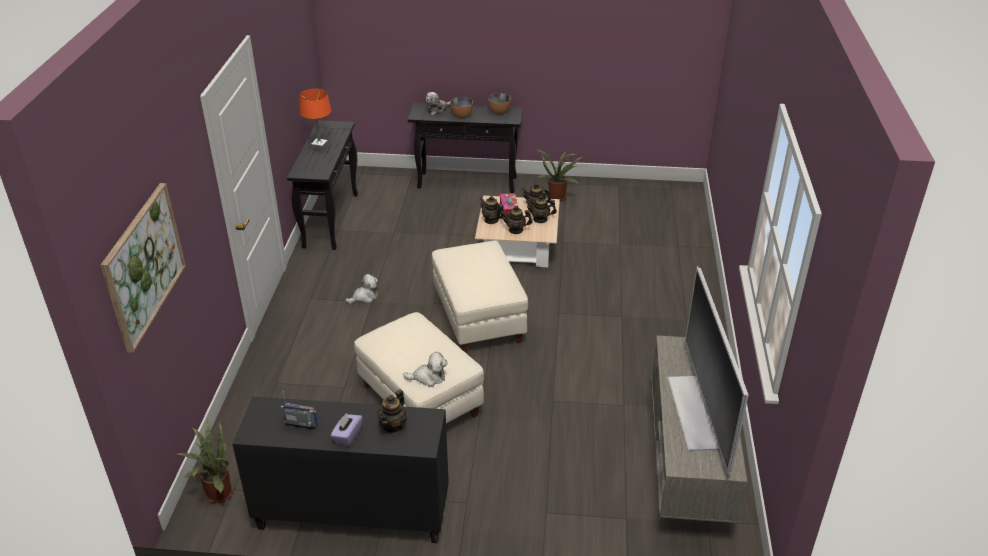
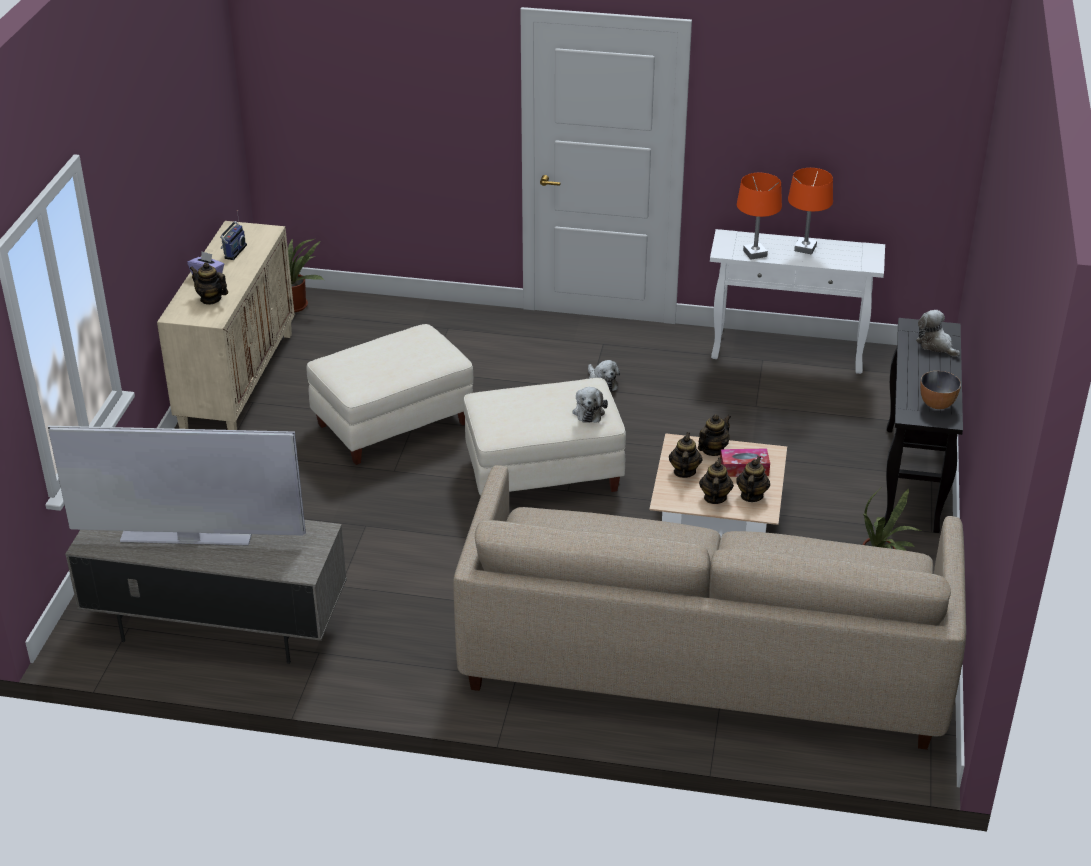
camera: 95 degrees right, 0 degrees up
picture [101,183,186,353] -> none
black cabinet [232,397,449,543] -> beige cabinet [157,221,295,430]
black console table [287,120,358,250] -> white console table [710,229,885,374]
plush toy [403,352,447,387] -> plush toy moved to [572,387,608,423]
bowl [450,97,473,118] -> none
none -> beige sofa [453,465,966,750]
none -> orange table lamp [737,173,782,260]

